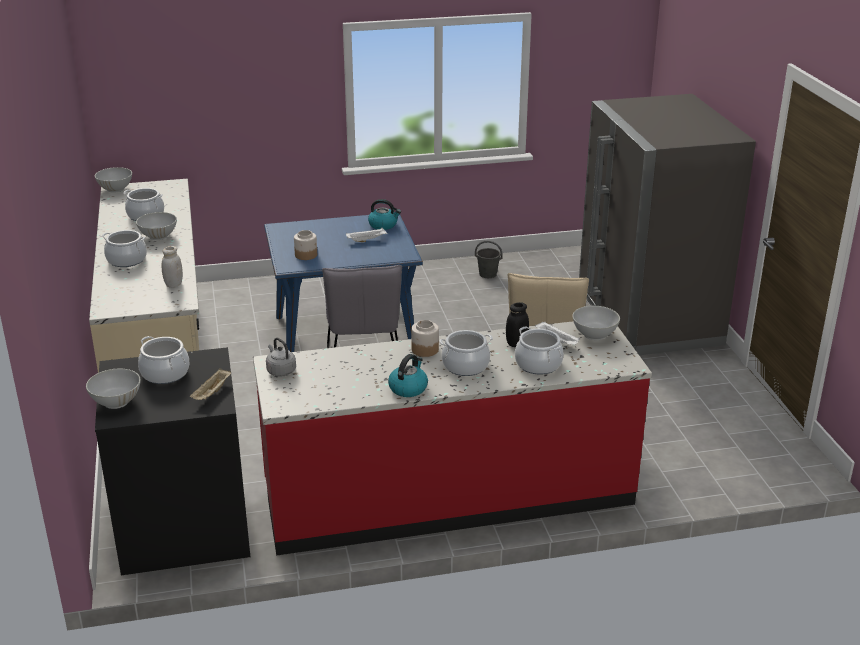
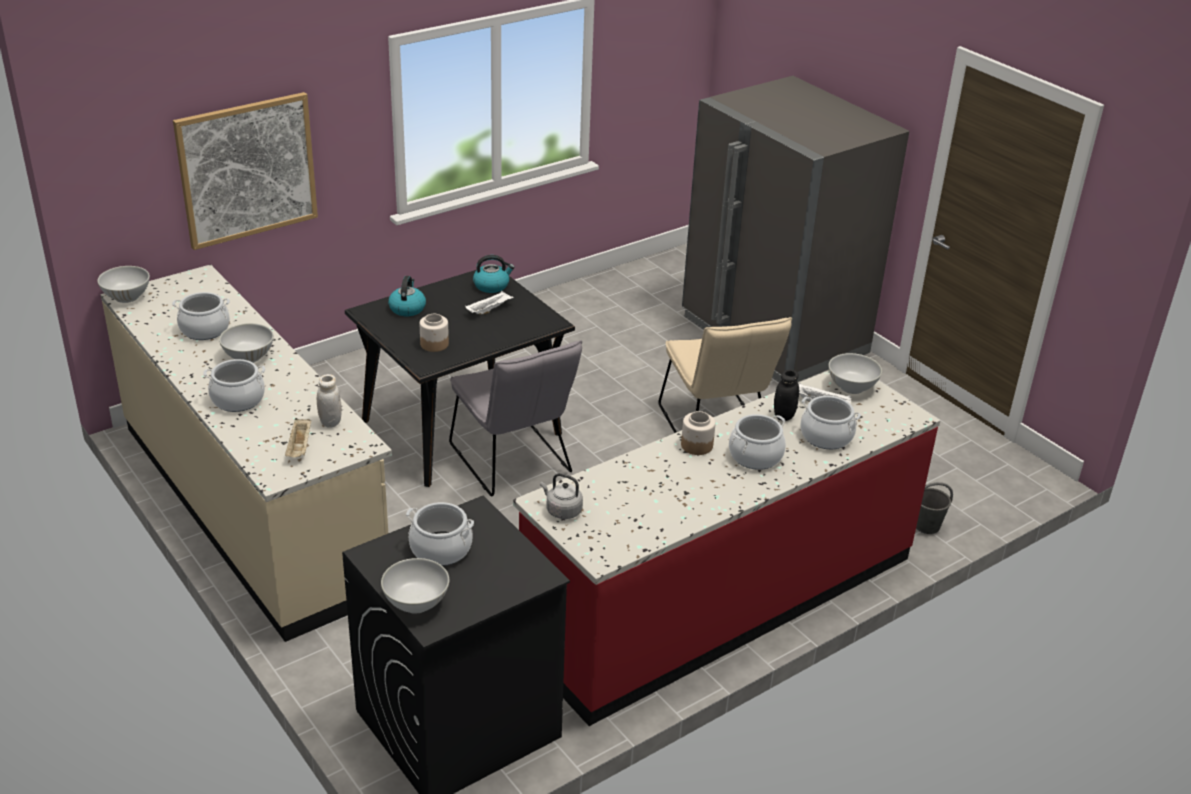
camera: 25 degrees left, 5 degrees up
beige tray [190,368,231,400] -> beige tray moved to [285,418,311,457]
blue dining table [264,214,423,352] -> black dining table [345,270,575,487]
kettle [388,354,428,397] -> kettle moved to [388,276,426,316]
grey bucket [475,241,503,278] -> grey bucket moved to [916,482,953,534]
none -> picture [173,92,318,250]

